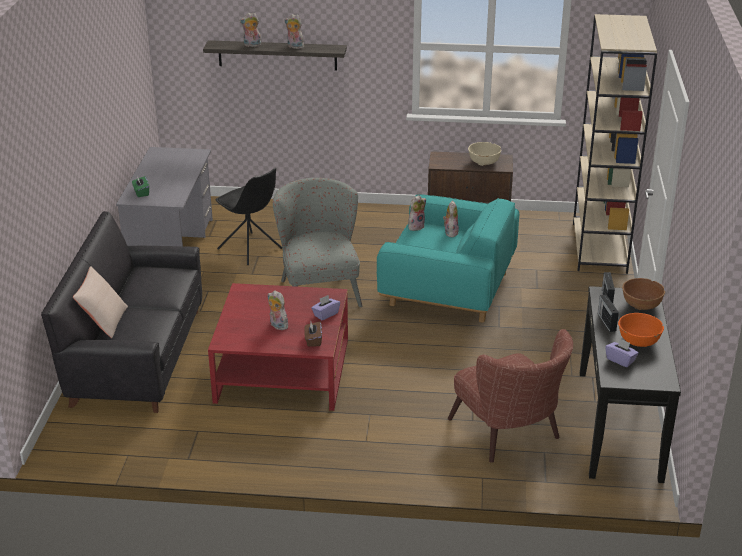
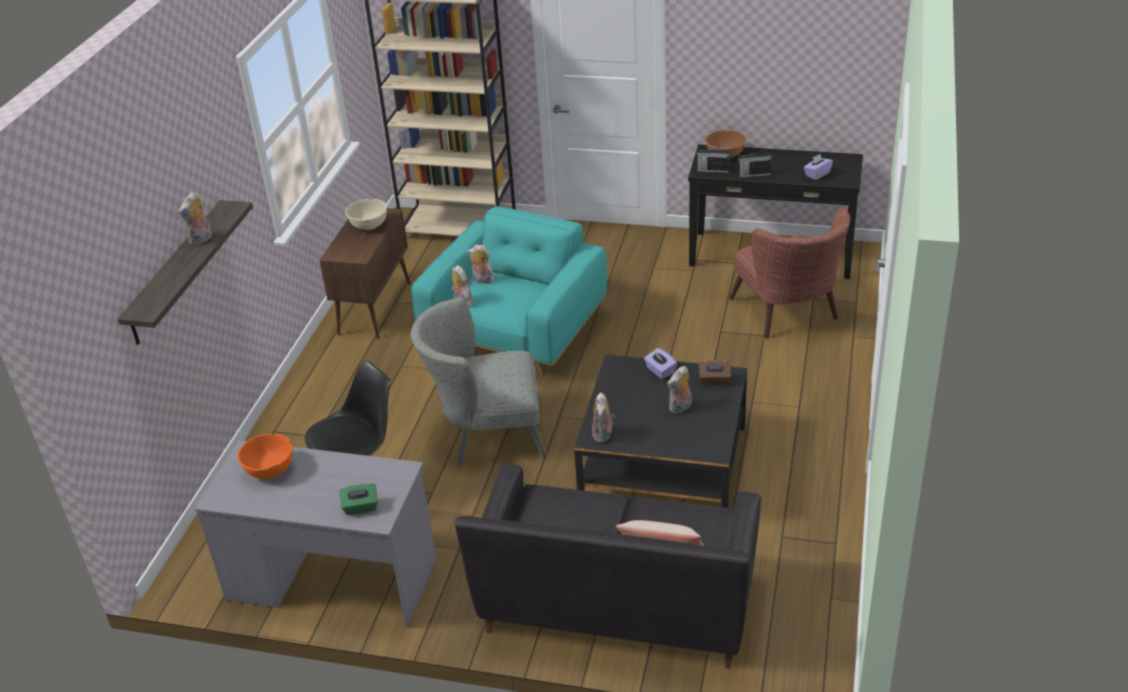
camera: 80 degrees left, 5 degrees up
red coffee table [208,283,348,411] -> black coffee table [574,355,747,508]
plush toy [239,12,261,47] -> plush toy moved to [592,392,615,443]
brown armchair [448,329,573,463] -> brown armchair turned 90 degrees clockwise [729,208,850,338]
orange bowl [618,313,664,347] -> orange bowl moved to [237,434,293,479]

